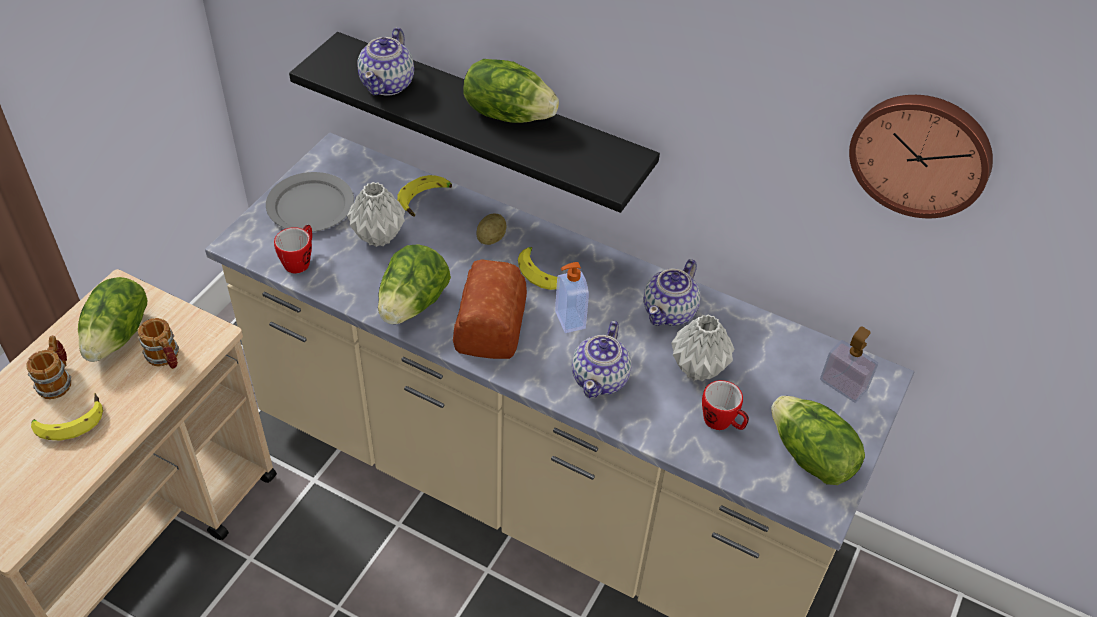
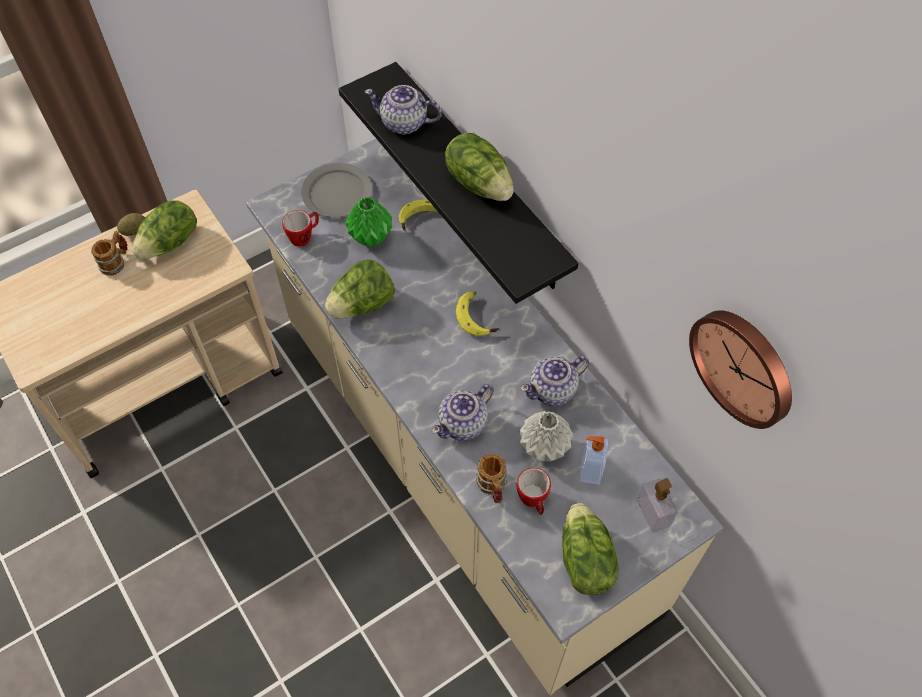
camera: 30 degrees right, 10 degrees up
banana [31,393,103,441] -> none
mug [138,318,179,369] -> mug moved to [476,454,507,503]
grey vase [347,182,405,247] -> green vase [345,197,392,247]
teapot [357,27,414,96] -> teapot turned 60 degrees clockwise [364,85,442,134]
bread [453,259,527,359] -> none
potato [476,214,506,245] -> potato moved to [117,213,145,236]
soap dispenser [555,262,589,333] -> soap dispenser moved to [580,436,608,485]

